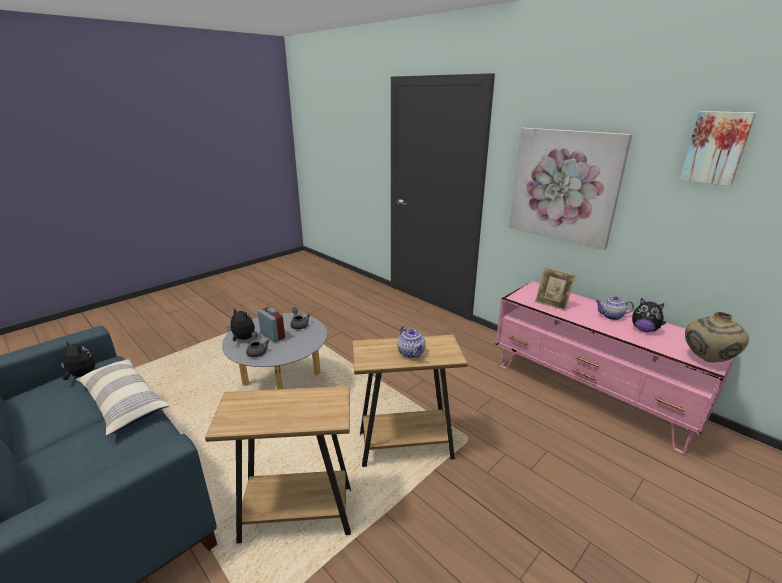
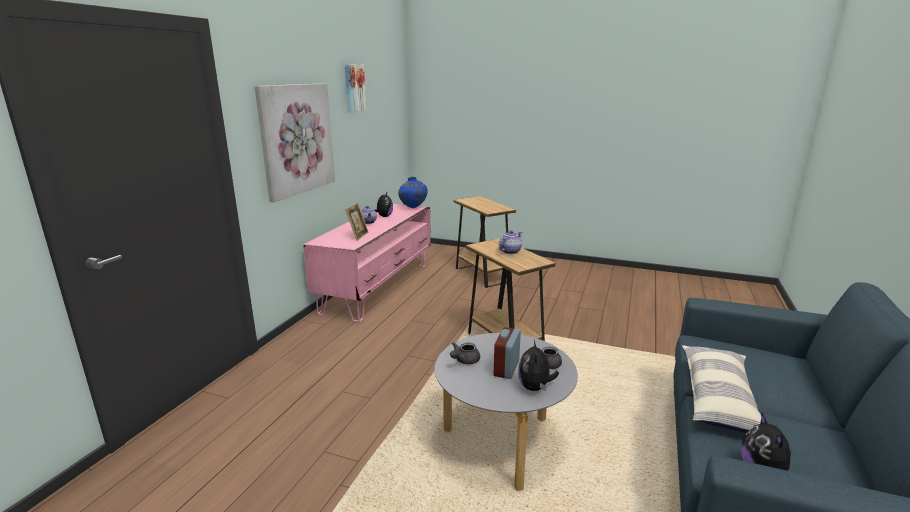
camera: 115 degrees left, 5 degrees down
brown side table [205,386,351,543] -> brown side table moved to [453,196,516,288]
beige vase [685,312,749,362] -> blue vase [398,177,428,208]

